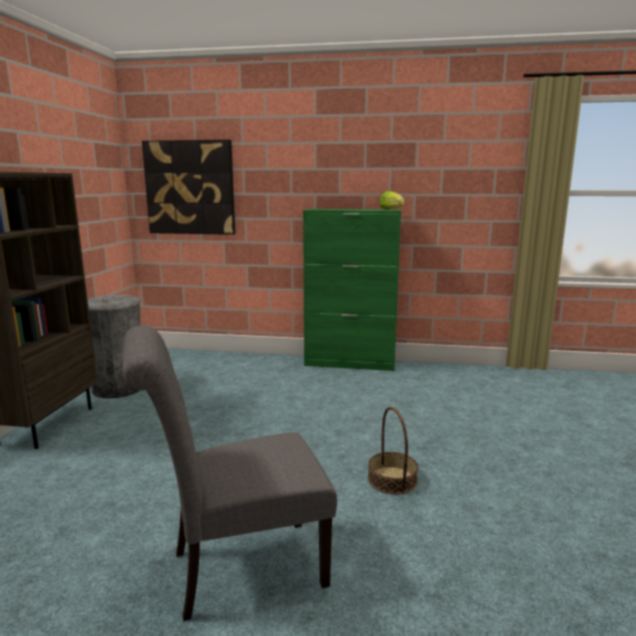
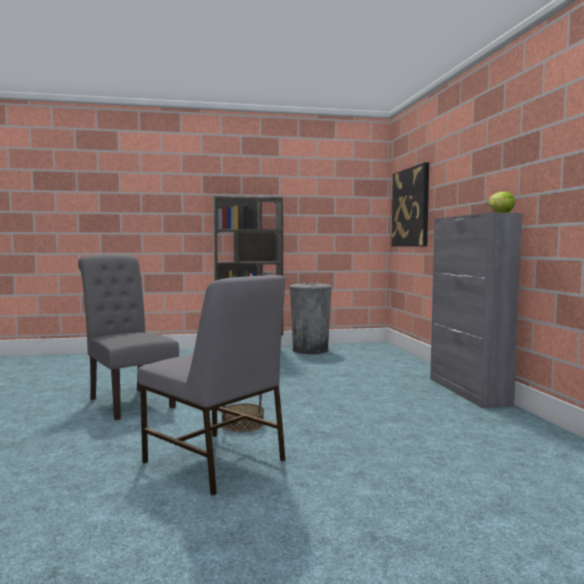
camera: 70 degrees right, 10 degrees down
green cabinet [303,209,401,371] -> grey cabinet [430,213,522,408]
none -> grey chair [138,275,285,496]

